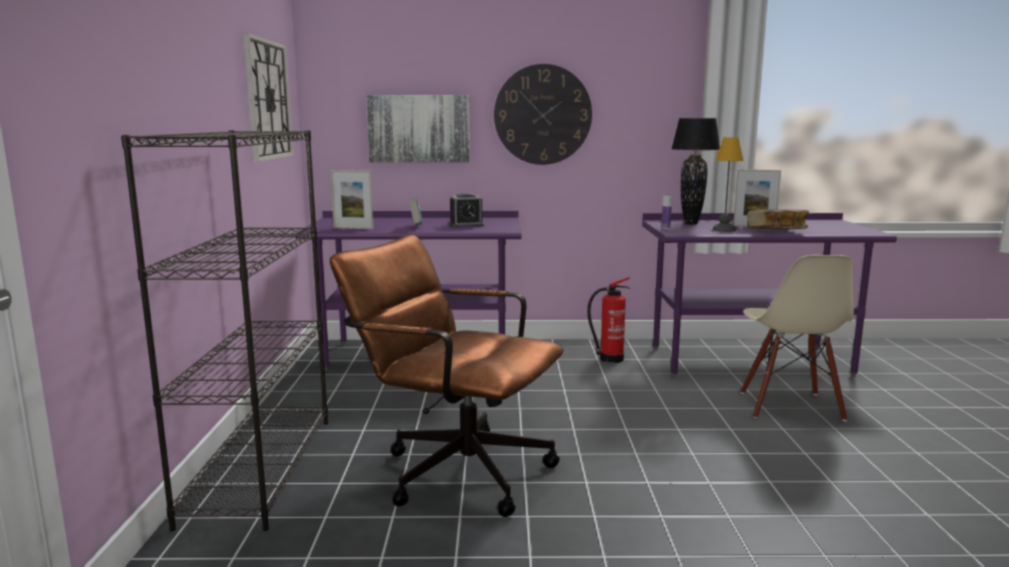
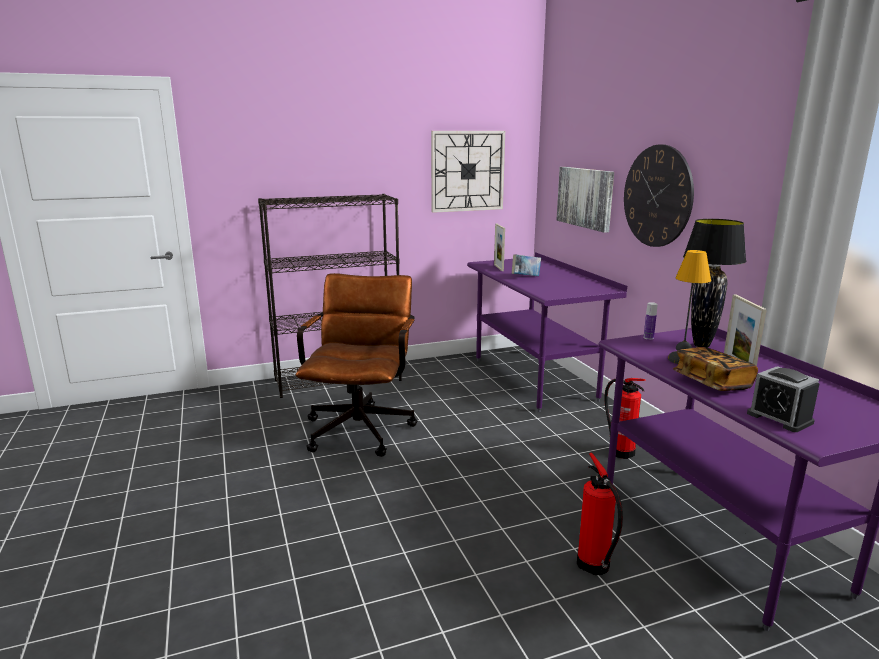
camera: 70 degrees right, 5 degrees up
alarm clock [449,193,484,228] -> alarm clock moved to [747,366,820,432]
beige chair [740,255,854,421] -> fire extinguisher [577,453,623,575]

